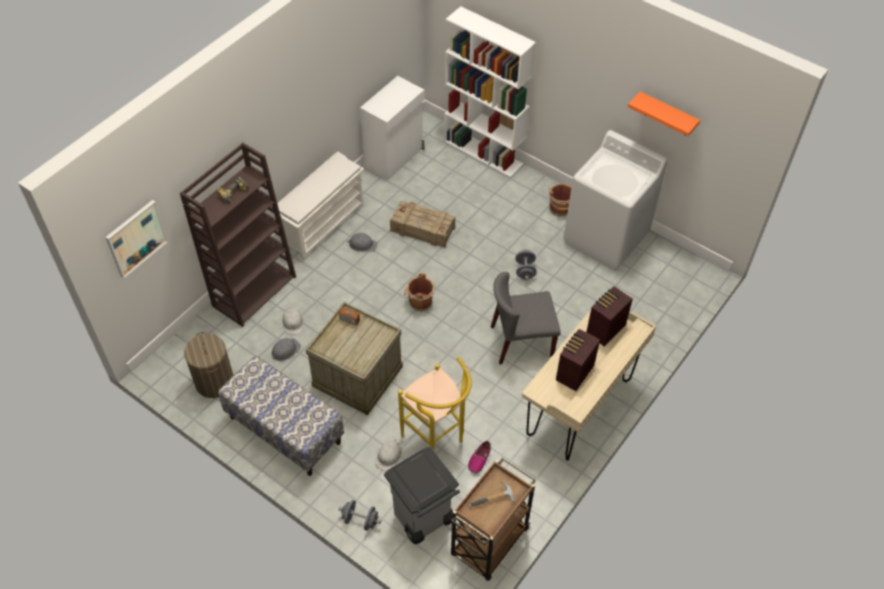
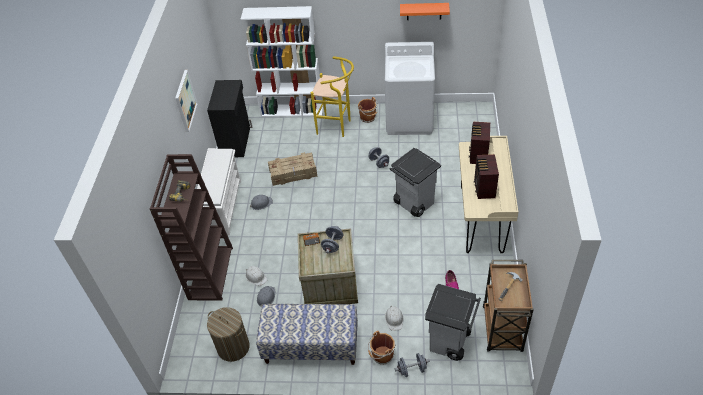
camera: 30 degrees left, 5 degrees down
picture [105,200,168,278] -> picture moved to [175,70,198,132]
white cabinet [360,76,425,180] -> black cabinet [207,80,252,157]
yellow stool [398,357,472,450] -> yellow stool moved to [311,56,354,137]
brown bucket [404,273,434,311] -> brown bucket moved to [368,331,396,365]
grey chair [491,272,561,364] -> grey trash can [390,148,441,217]
none -> grey dumbbell [321,226,343,253]

